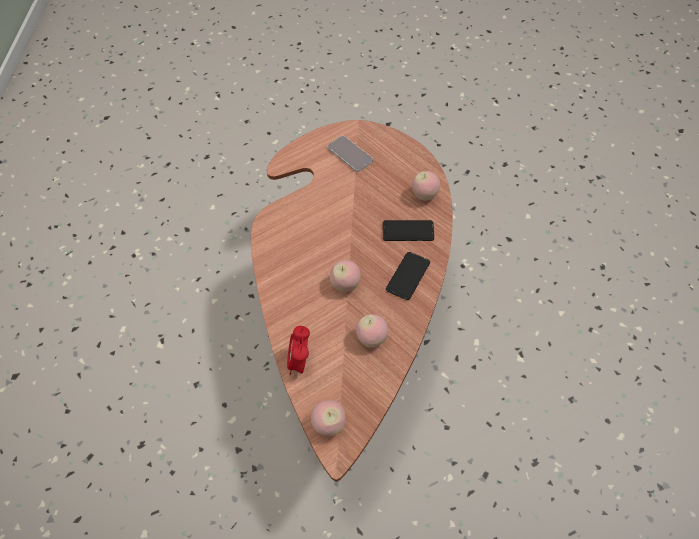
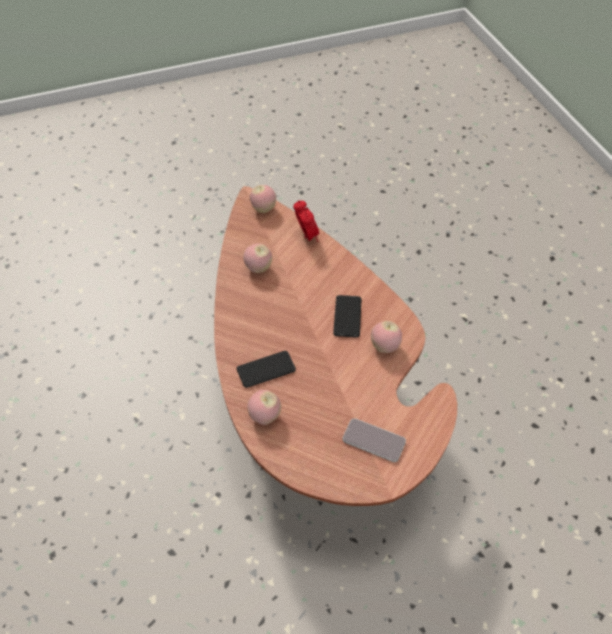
camera: 155 degrees right, 5 degrees down
apple [330,260,361,292] -> apple moved to [371,321,402,353]
phone [386,252,430,300] -> phone moved to [333,295,361,337]

